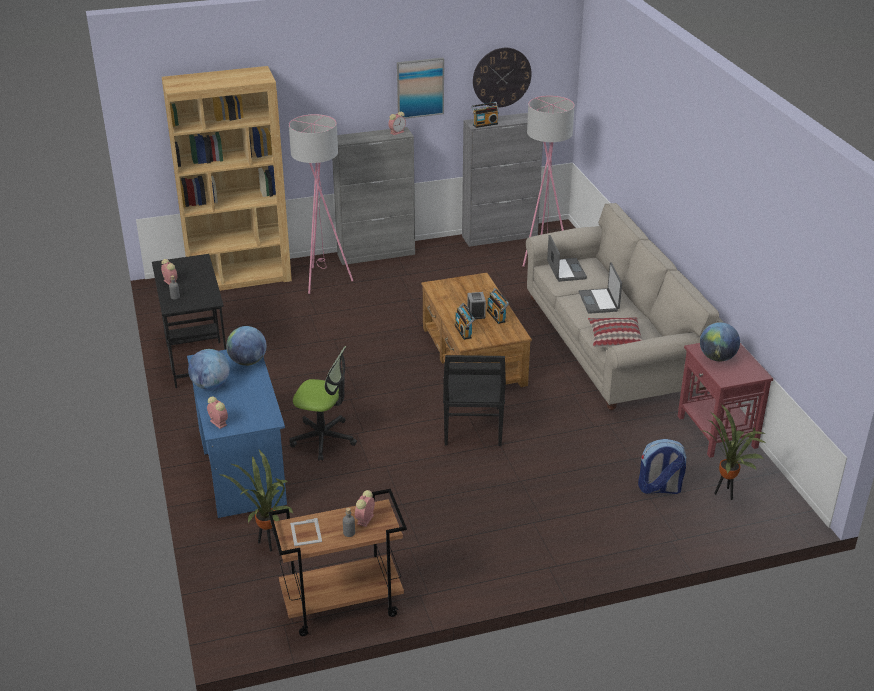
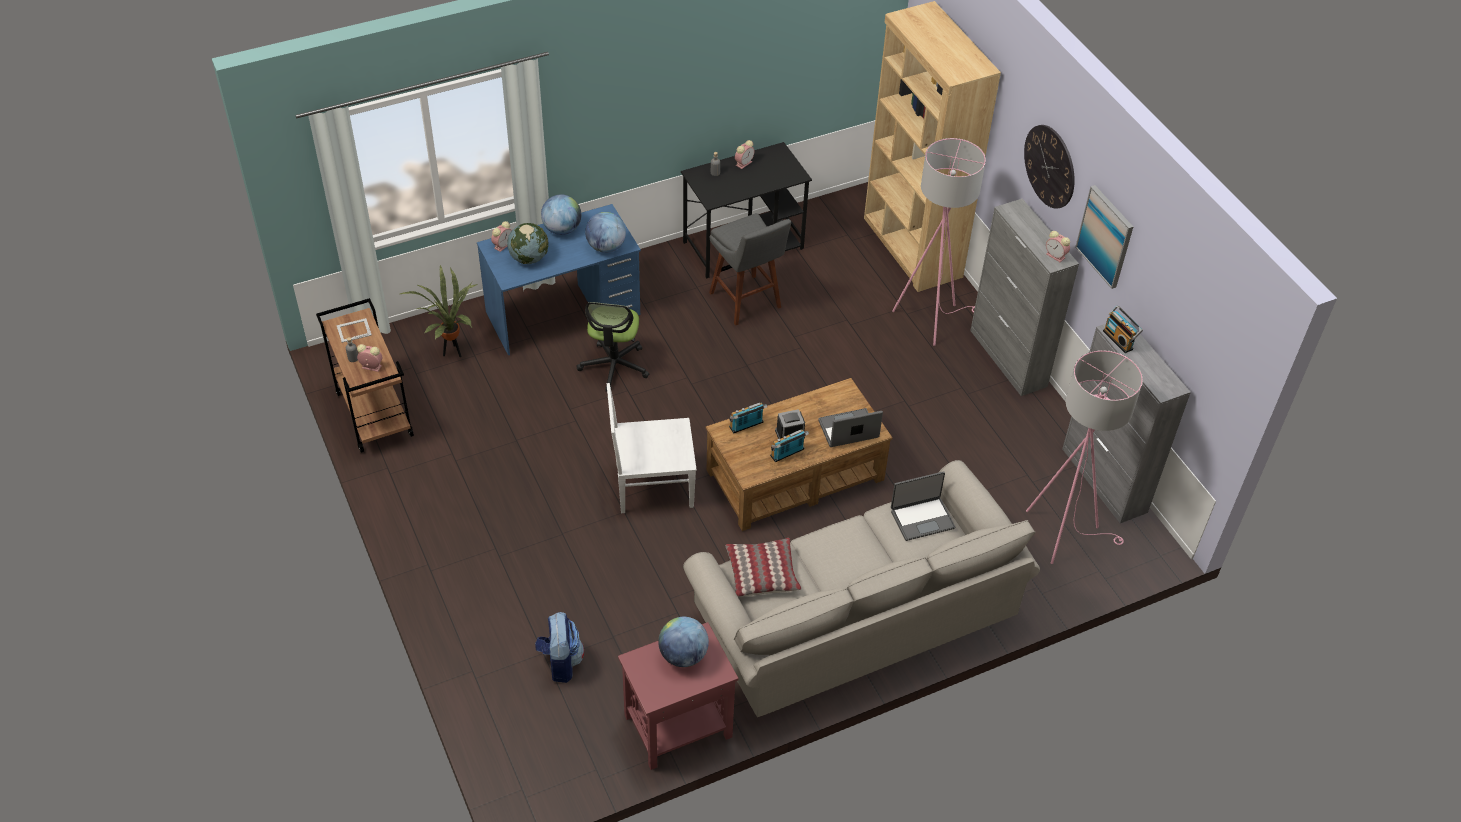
camera: 80 degrees right, 15 degrees up
black chair [443,355,506,446] -> white chair [607,383,697,513]
wall clock [473,48,532,108] -> wall clock moved to [1024,125,1075,209]
laptop [578,262,622,314] -> laptop moved to [819,408,883,447]
potted plant [703,404,766,500] -> none
none -> globe [507,223,549,264]
none -> grey stool [709,213,791,326]

